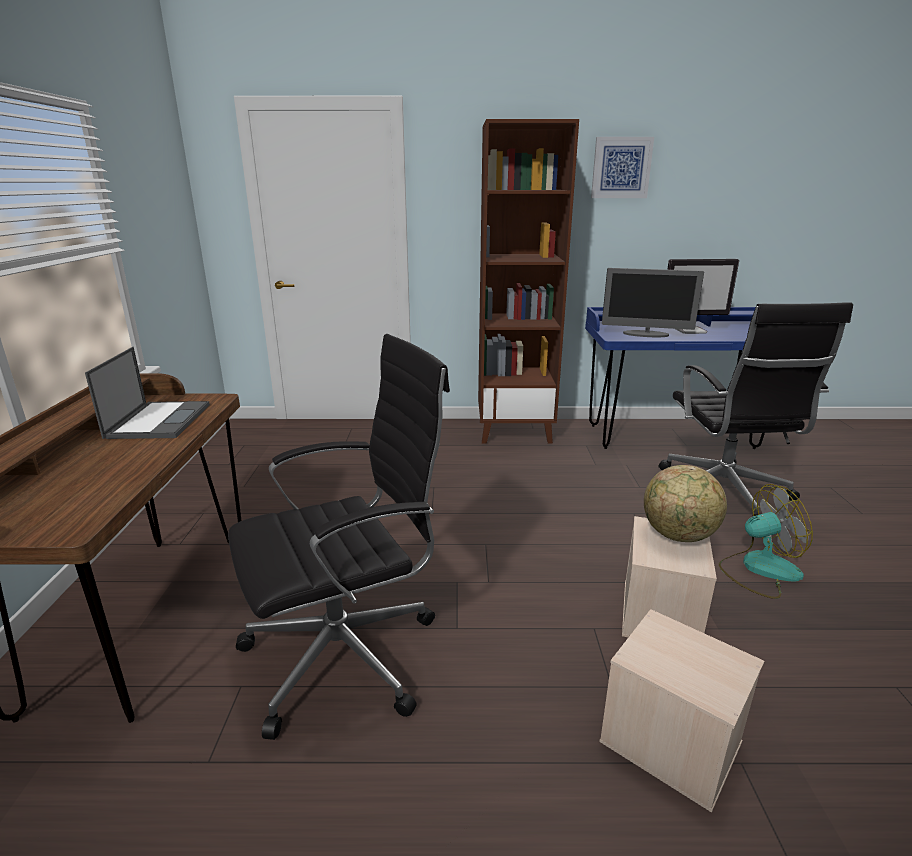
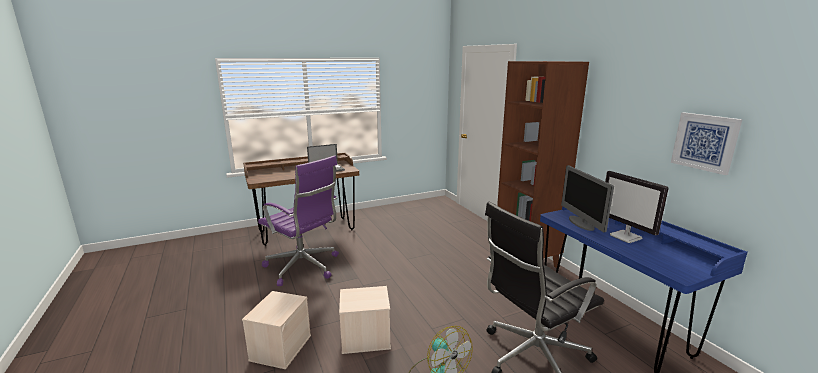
camera: 65 degrees right, 5 degrees down
black office chair [228,334,450,740] -> purple office chair [258,156,339,286]
picture [591,137,654,198] -> picture moved to [671,112,743,175]
globe [644,465,727,542] -> none

